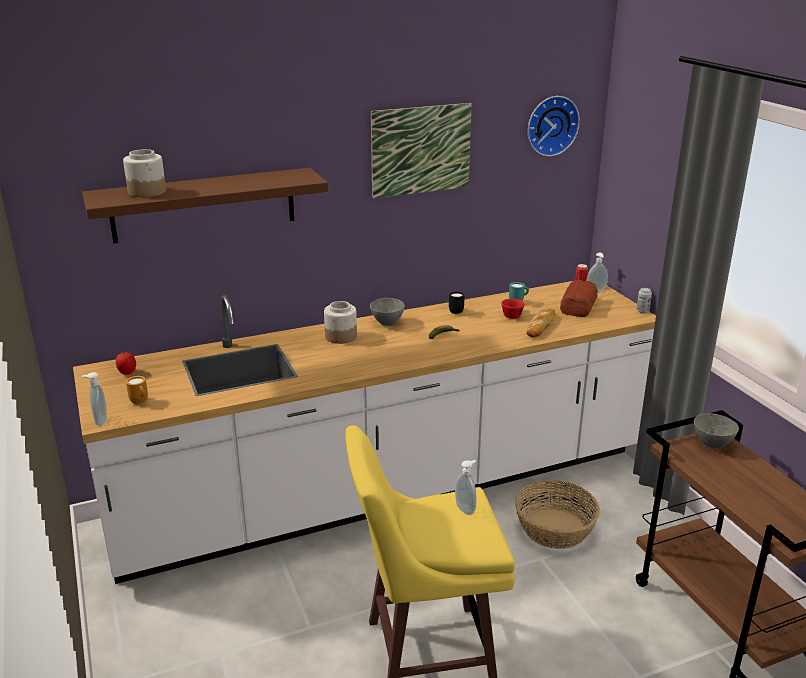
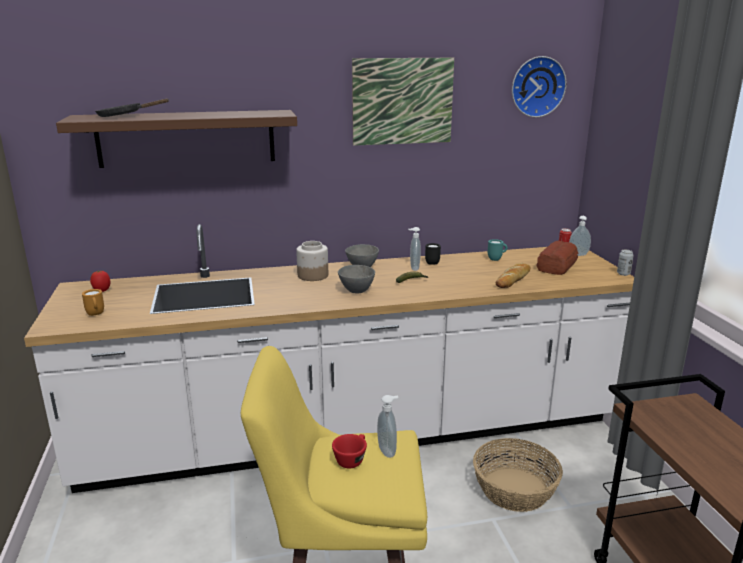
camera: 10 degrees right, 5 degrees down
soap dispenser [82,372,107,426] -> soap dispenser moved to [408,227,421,271]
jar [123,149,166,197] -> black frying pan [95,99,169,117]
red cup [501,299,525,319] -> red cup moved to [332,434,367,468]
grey bowl [694,413,739,448] -> grey bowl moved to [338,265,375,293]

